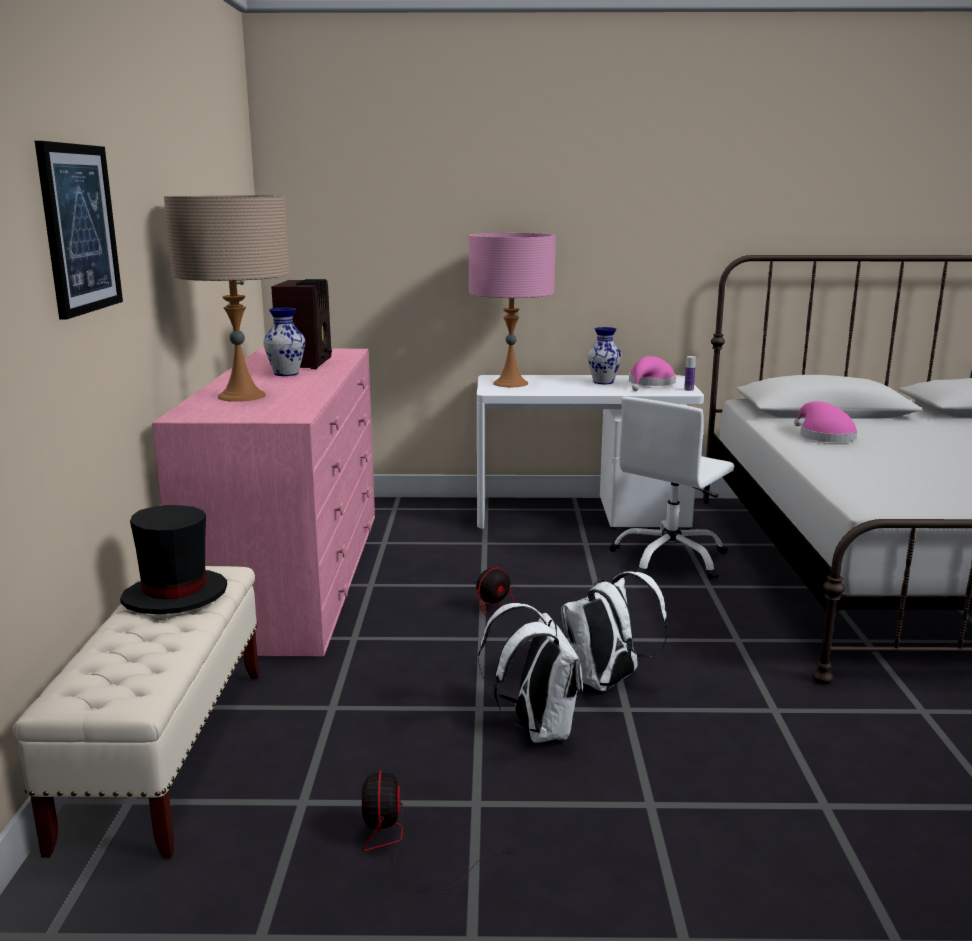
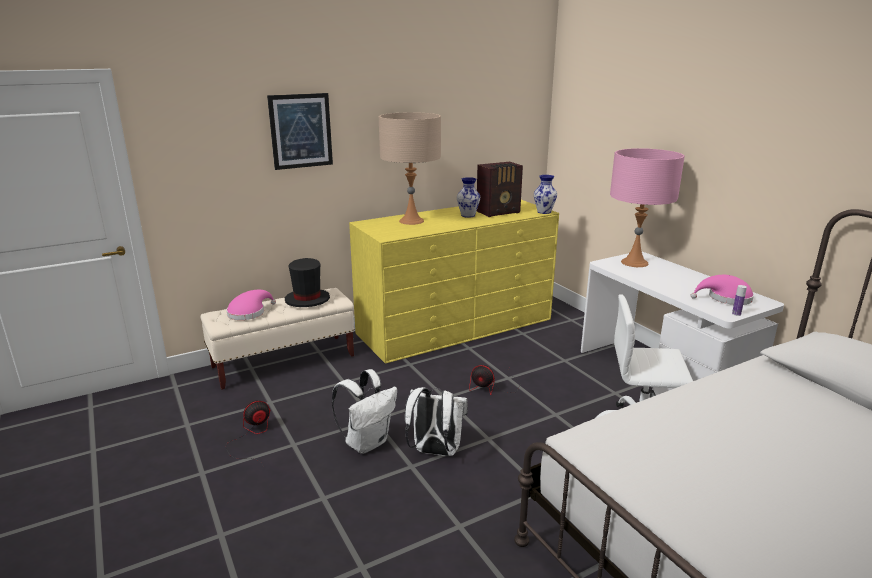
camera: 60 degrees right, 5 degrees up
pink dresser [152,348,375,656] -> yellow dresser [349,200,559,364]
vase [587,327,622,384] -> vase moved to [534,175,557,214]
pink hat [794,401,857,442] -> pink hat moved to [226,290,276,320]

